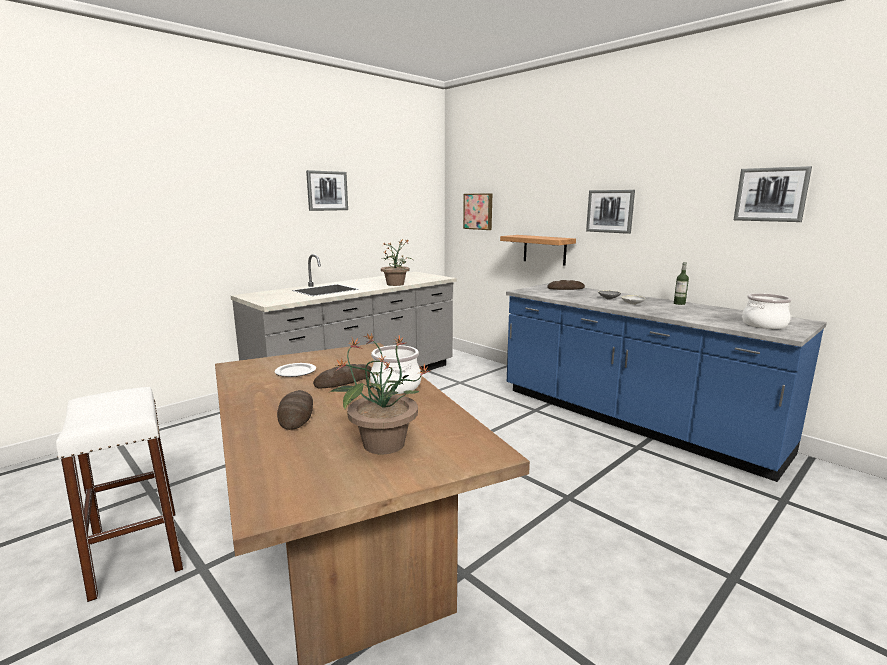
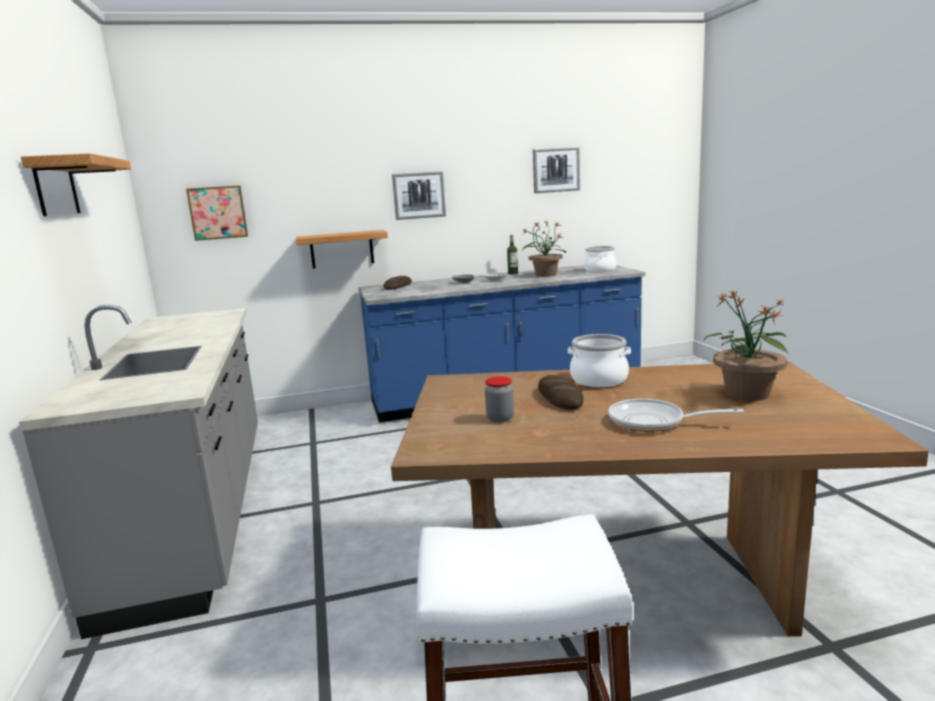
camera: 60 degrees left, 0 degrees up
plate [274,363,316,377] -> jar [485,376,514,422]
bread [277,390,313,430] -> frying pan [608,399,744,432]
picture [306,170,348,211] -> shelf [21,153,131,216]
potted plant [381,238,414,286] -> potted plant moved to [523,221,566,277]

